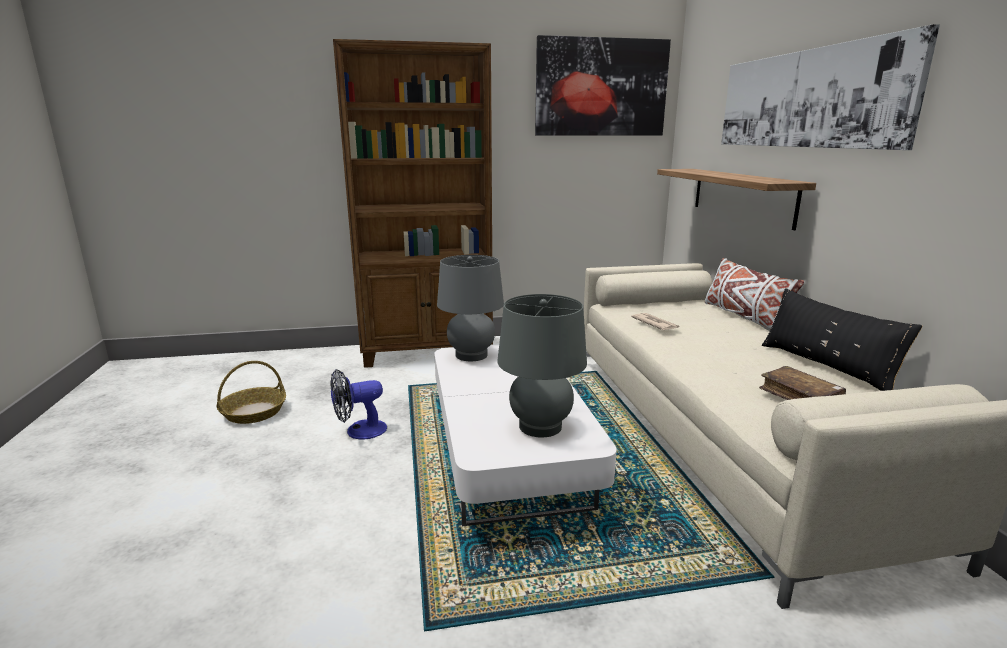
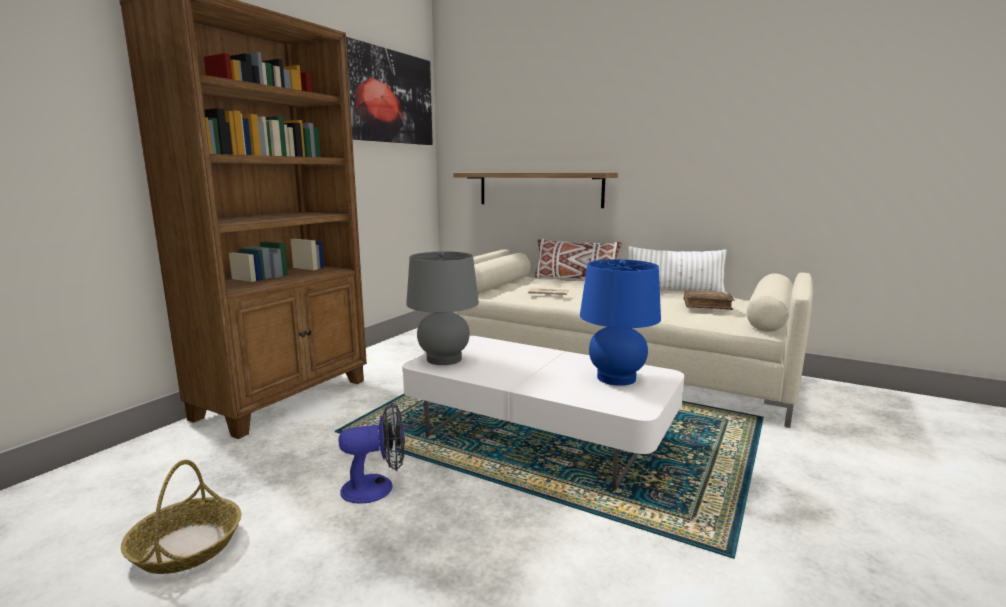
camera: 50 degrees left, 5 degrees down
fan [330,369,387,439] -> fan turned 120 degrees counterclockwise [339,402,405,504]
grey table lamp [497,294,587,437] -> blue table lamp [580,259,661,386]
picture [721,24,940,150] -> none
black pillow [762,288,922,391] -> white pillow [628,246,727,292]

